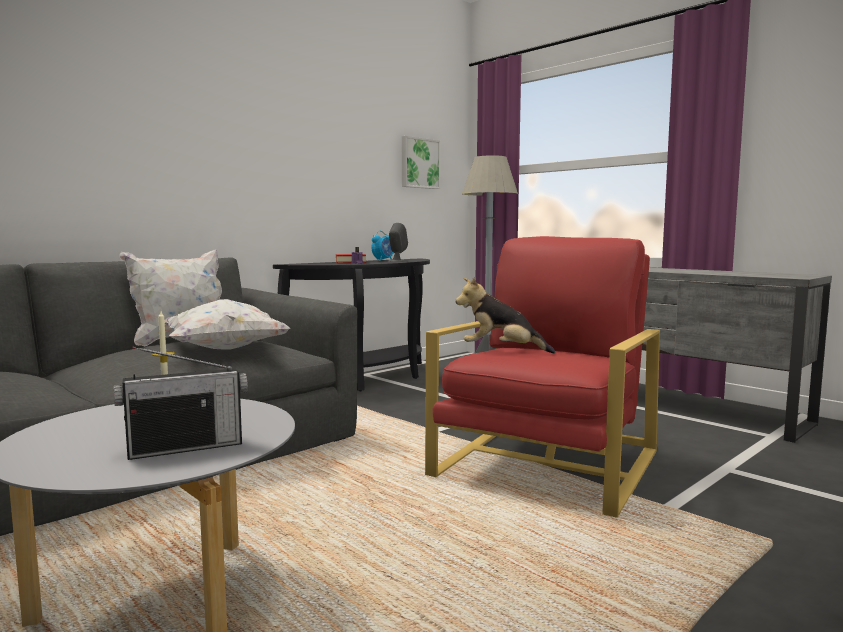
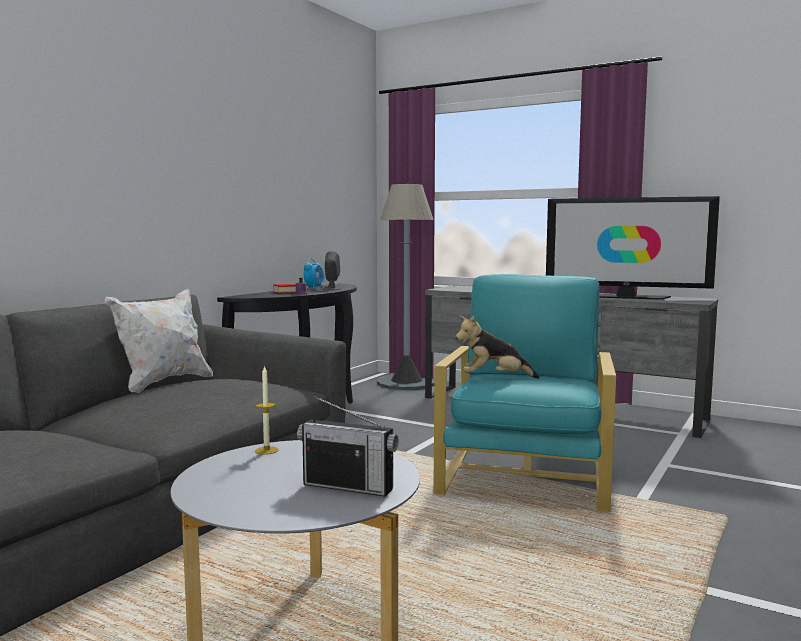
camera: 15 degrees left, 0 degrees up
radio [114,347,248,460] -> radio turned 60 degrees clockwise [297,396,398,497]
white pillow [165,299,290,350] -> none
picture [402,136,441,189] -> none
red armchair [425,236,660,518] -> turquoise armchair [433,274,616,512]
none -> television [546,196,720,300]

